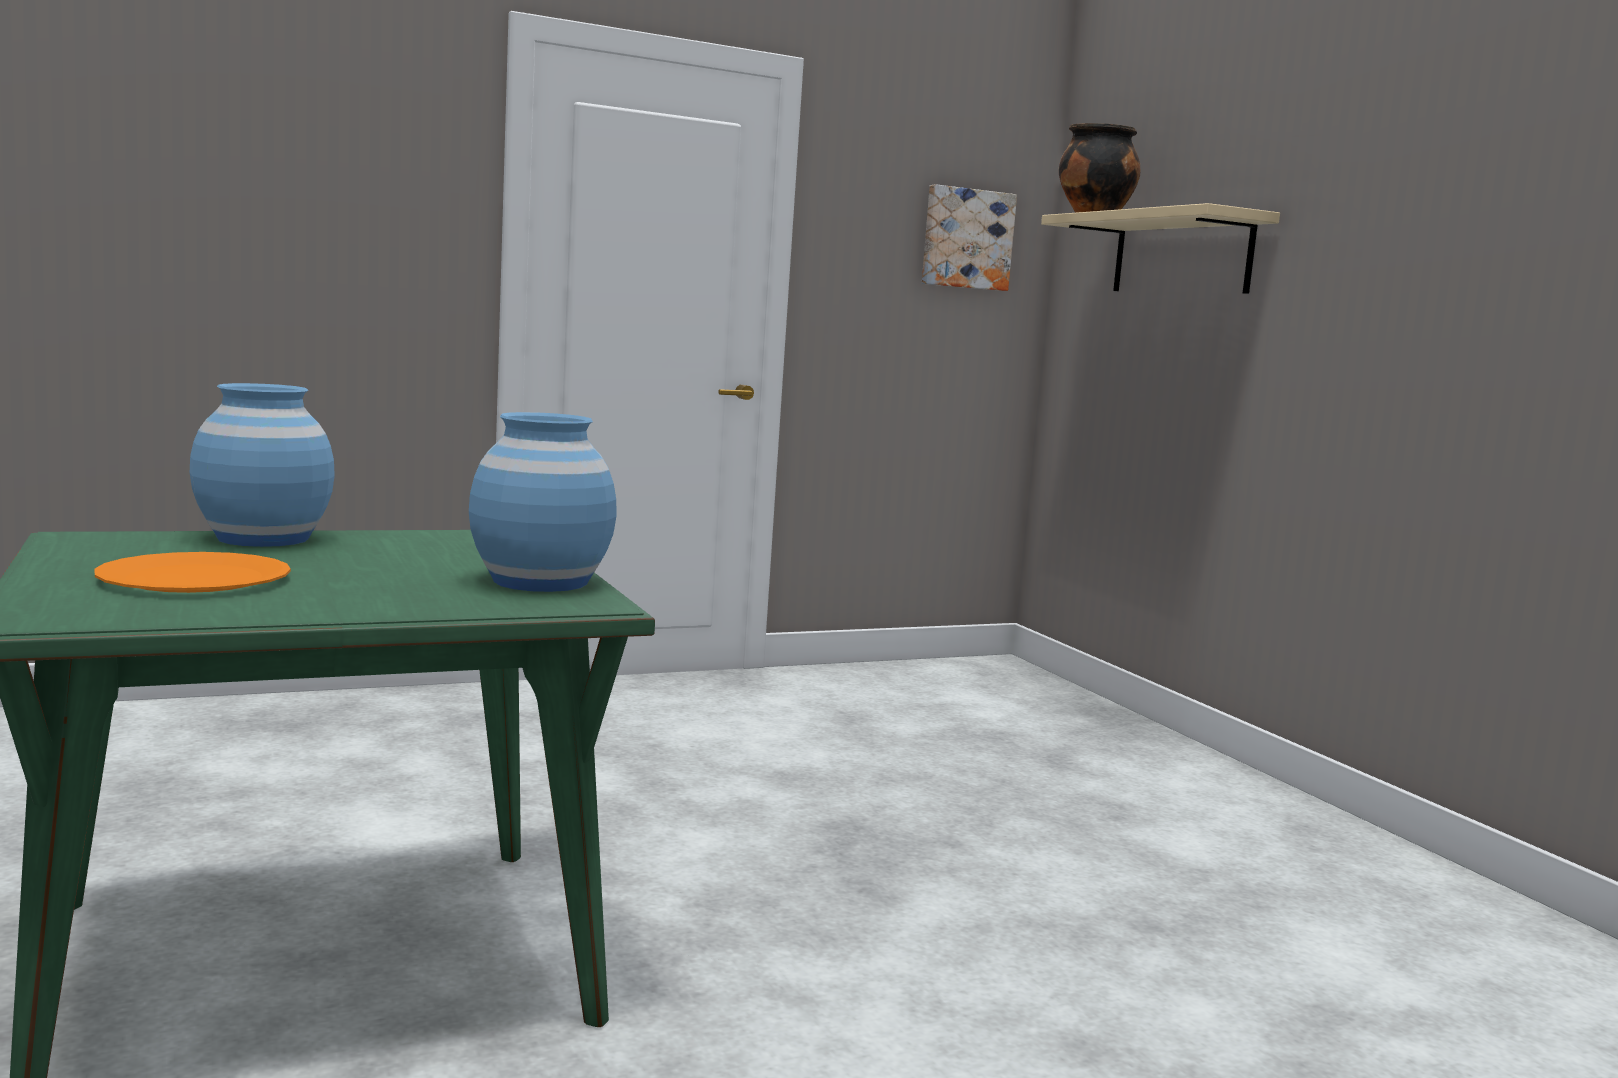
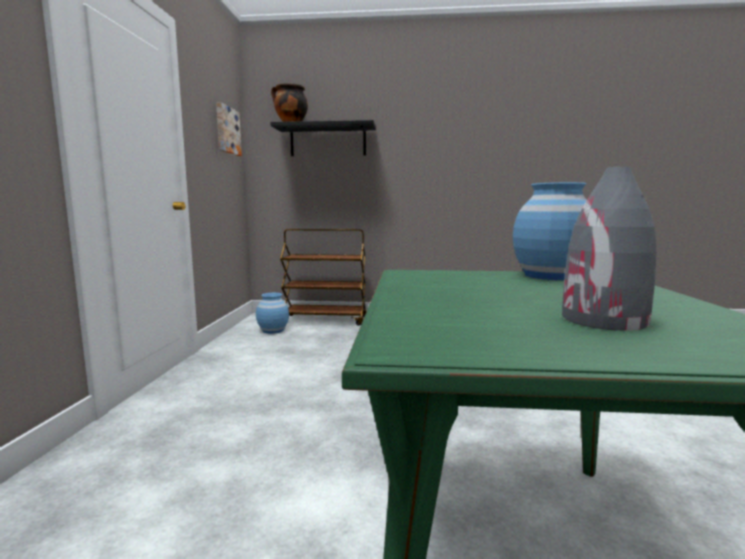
camera: 60 degrees left, 0 degrees up
orange plate [95,552,291,593] -> grey vase [562,166,657,331]
blue vase [190,383,335,547] -> blue vase moved to [256,293,289,334]
beige shelf [1041,203,1280,294] -> black shelf [270,120,376,156]
none -> brown cart [280,229,367,326]

